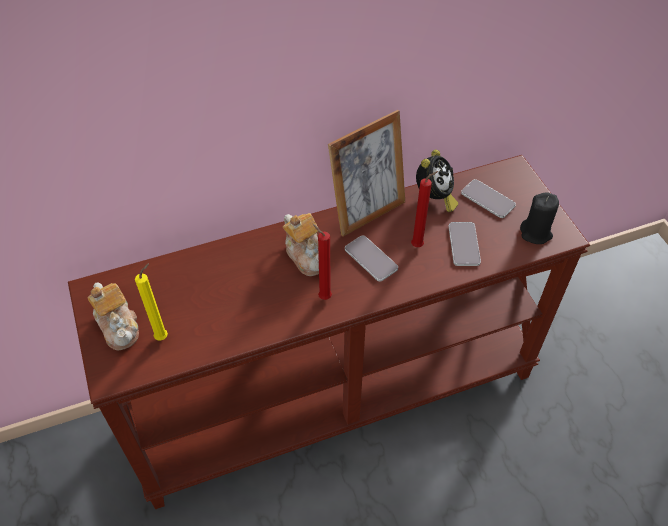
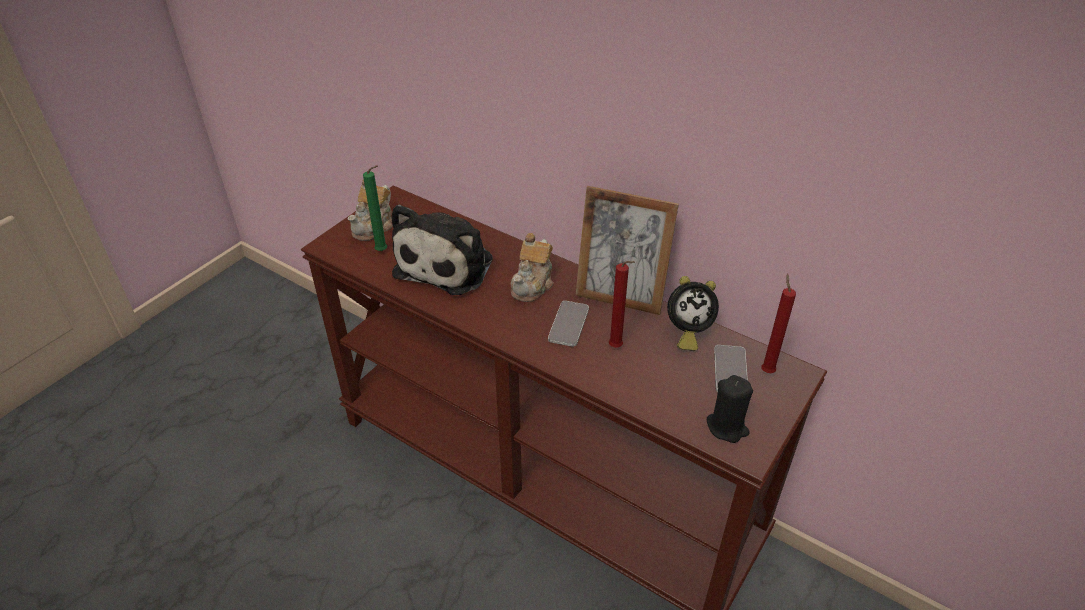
camera: 55 degrees right, 10 degrees down
yellow candle [135,263,168,341] -> green candle [363,165,387,251]
red candle [313,224,332,300] -> red candle moved to [761,274,796,373]
phone [449,222,481,266] -> none
none -> plush toy [391,204,493,295]

